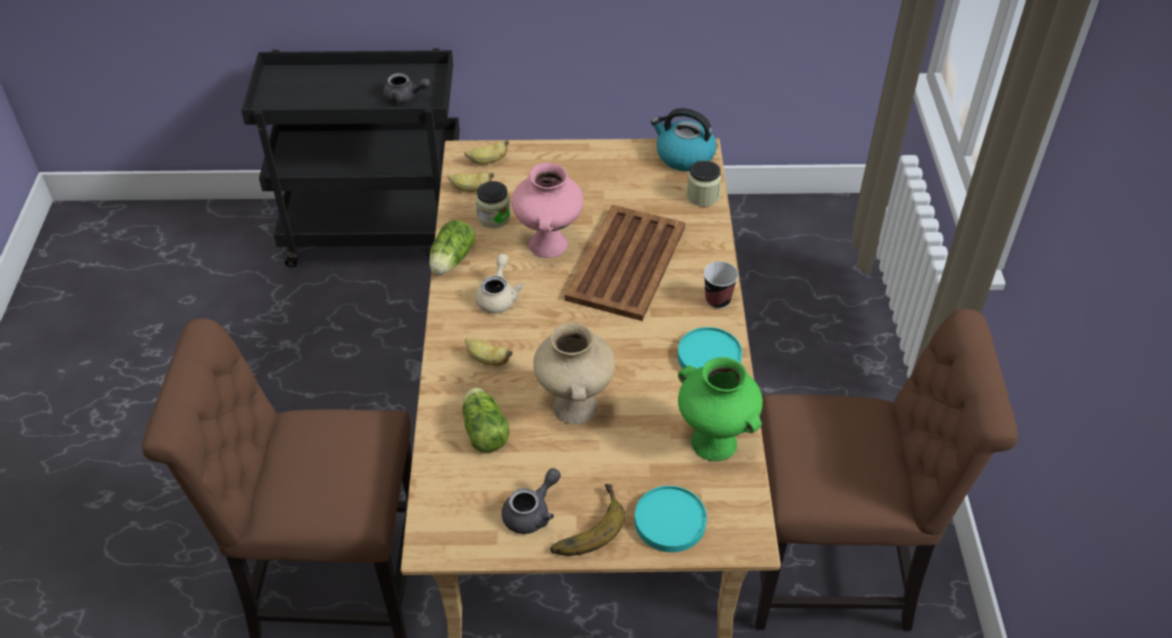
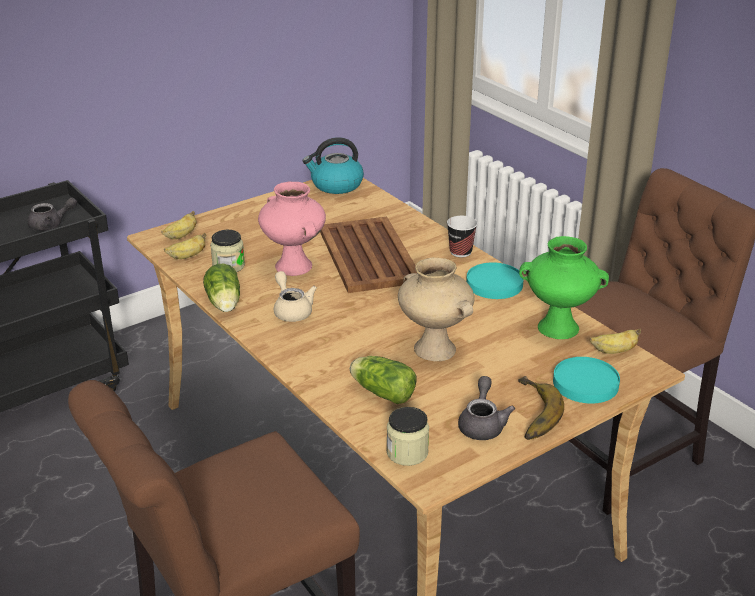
camera: 35 degrees left, 15 degrees down
banana [465,338,512,366] -> banana moved to [590,329,641,354]
jar [687,160,721,207] -> jar moved to [387,407,429,466]

